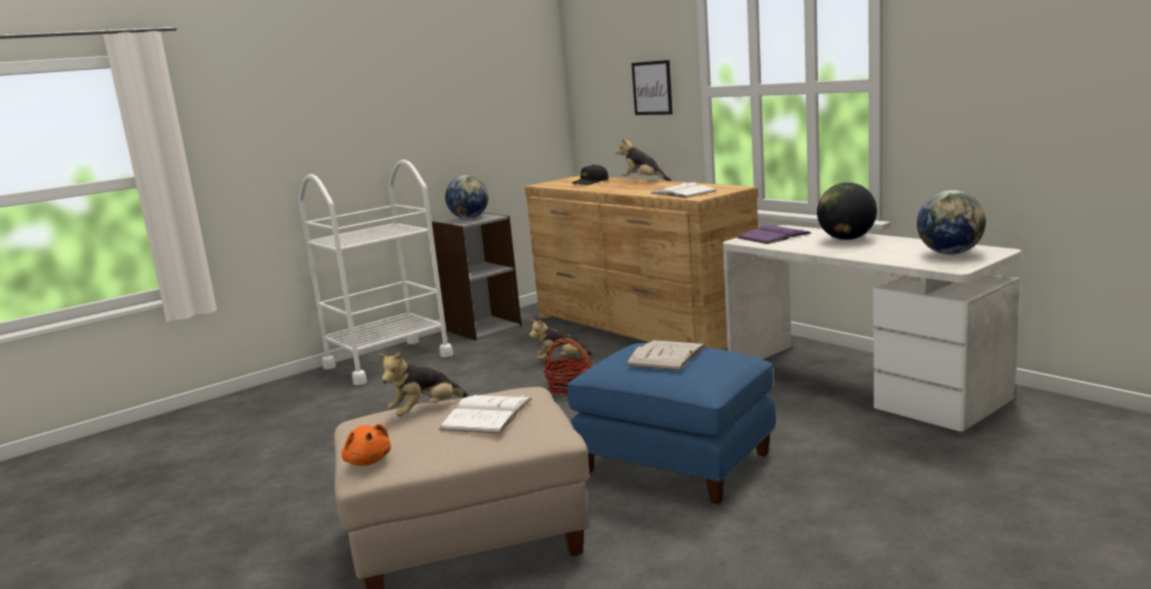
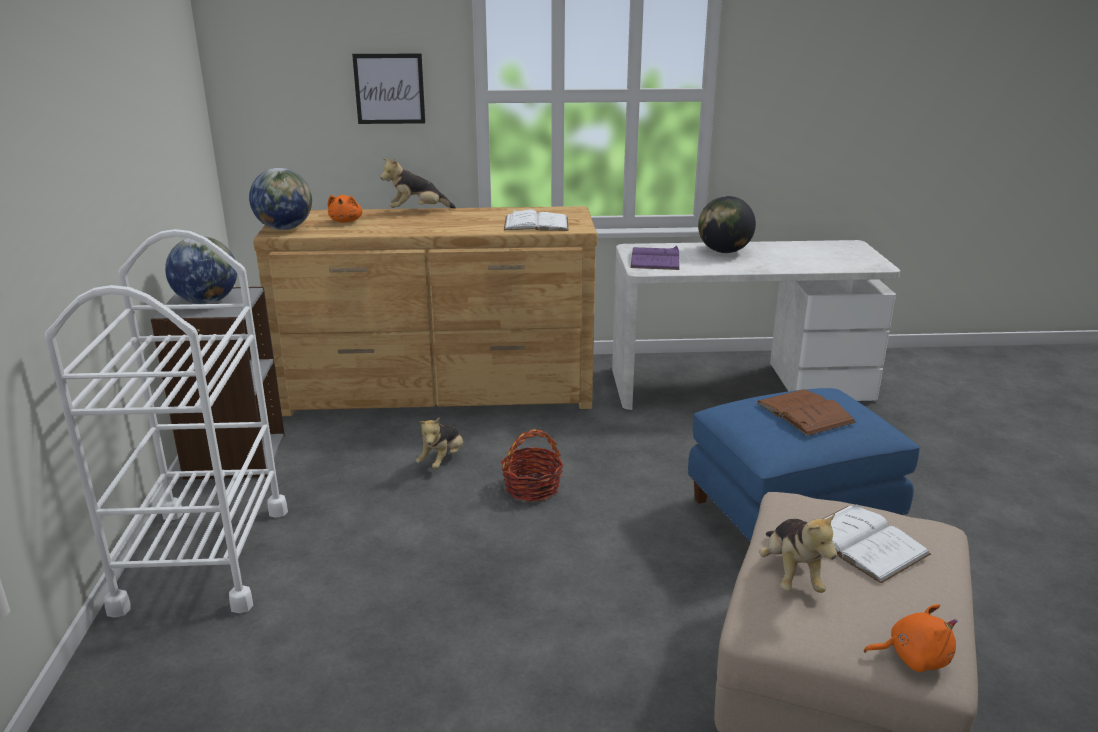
camera: 55 degrees left, 10 degrees up
black cap [572,165,609,185] -> orange plush toy [327,195,363,223]
white book [626,340,706,370] -> brown book [756,389,856,436]
globe [917,190,986,255] -> globe moved to [249,168,312,230]

